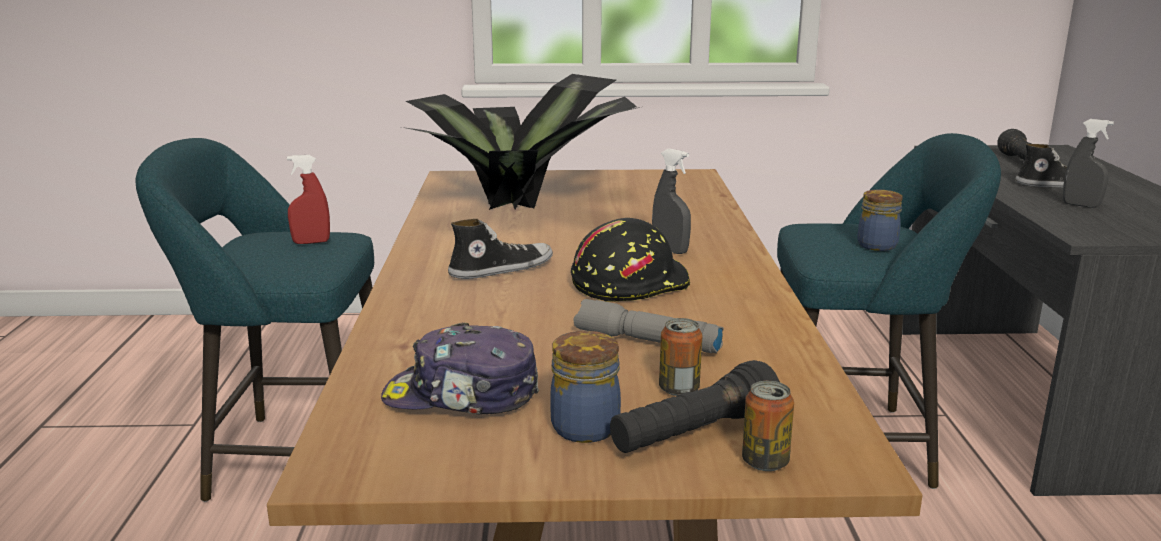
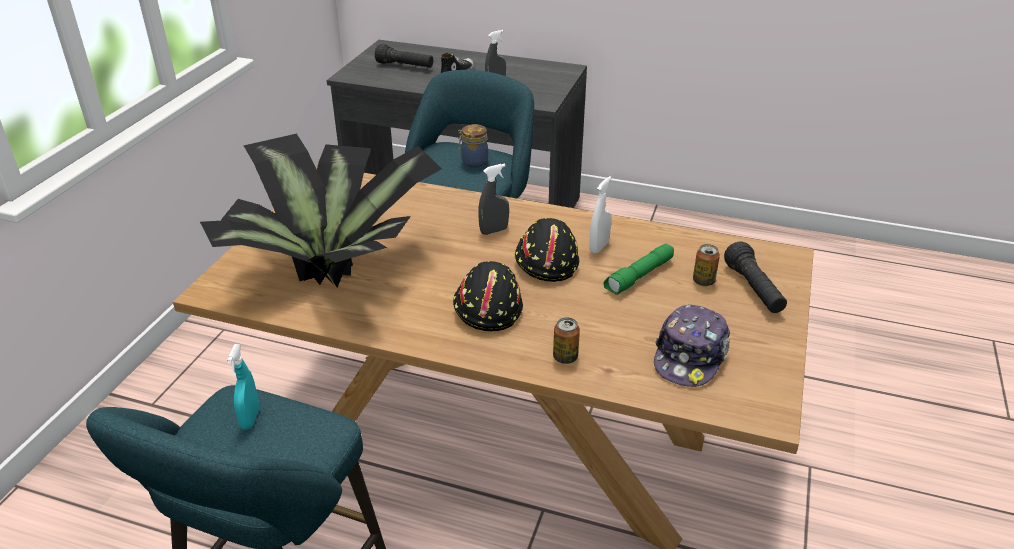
camera: 70 degrees left, 15 degrees up
red spray bottle [287,155,330,244] -> turquoise spray bottle [227,344,259,430]
shoe [448,219,553,279] -> black hard hat [453,261,523,332]
jar [550,331,621,443] -> none
grey flashlight [574,299,724,353] -> green flashlight [604,244,674,295]
can [742,381,794,471] -> can moved to [553,317,580,364]
none -> white spray bottle [589,176,612,254]

